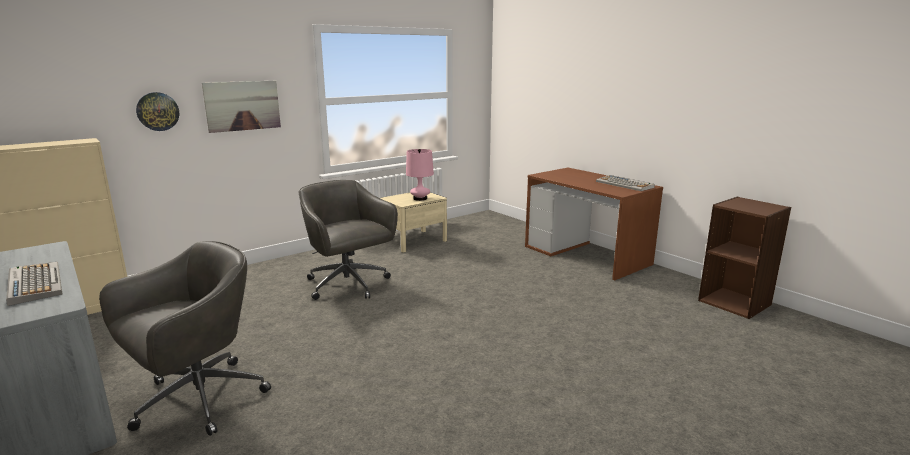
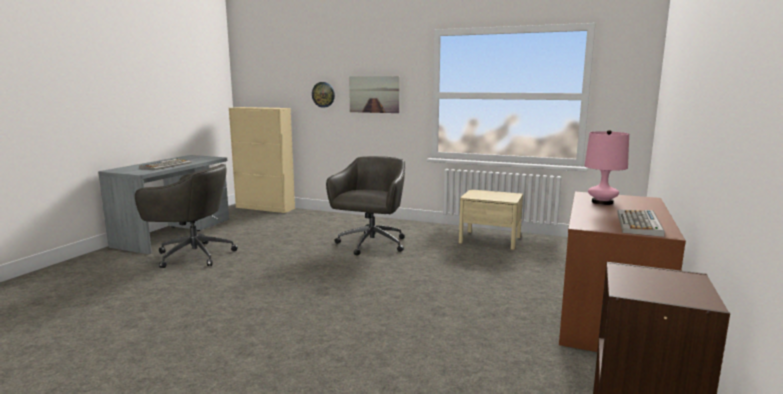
camera: 60 degrees right, 5 degrees down
pink table lamp [406,149,434,201] -> pink table lamp moved to [584,130,629,205]

